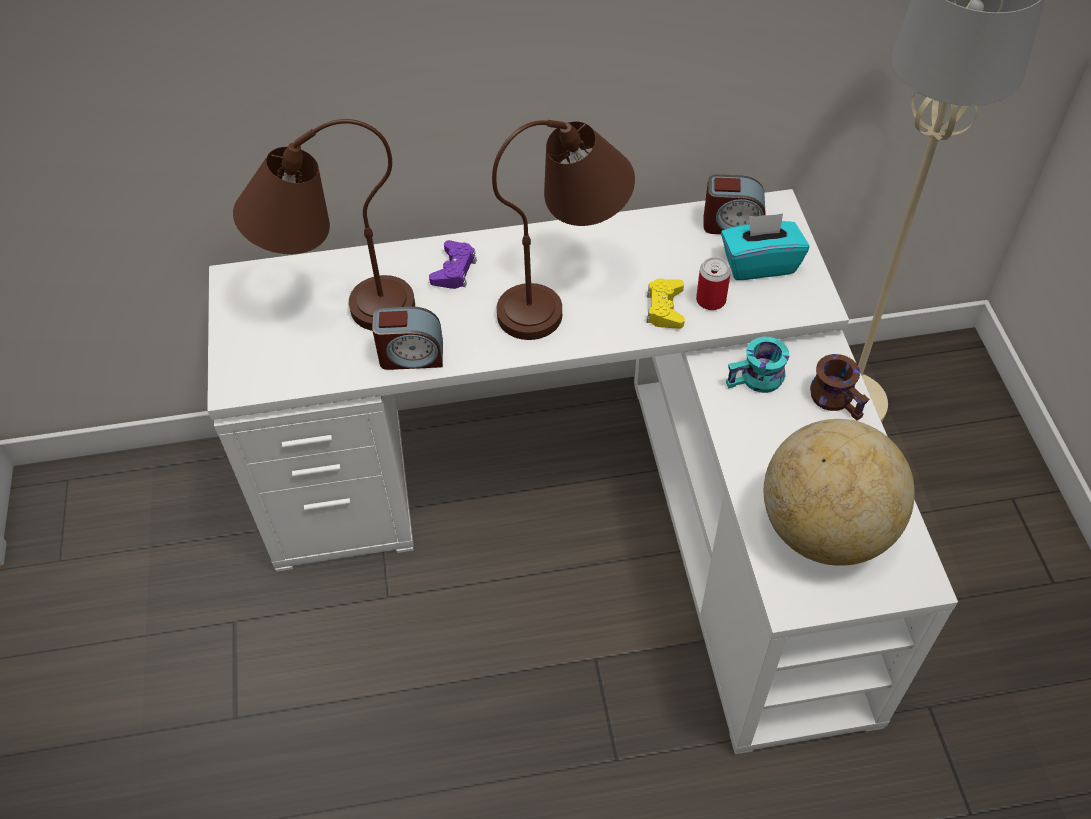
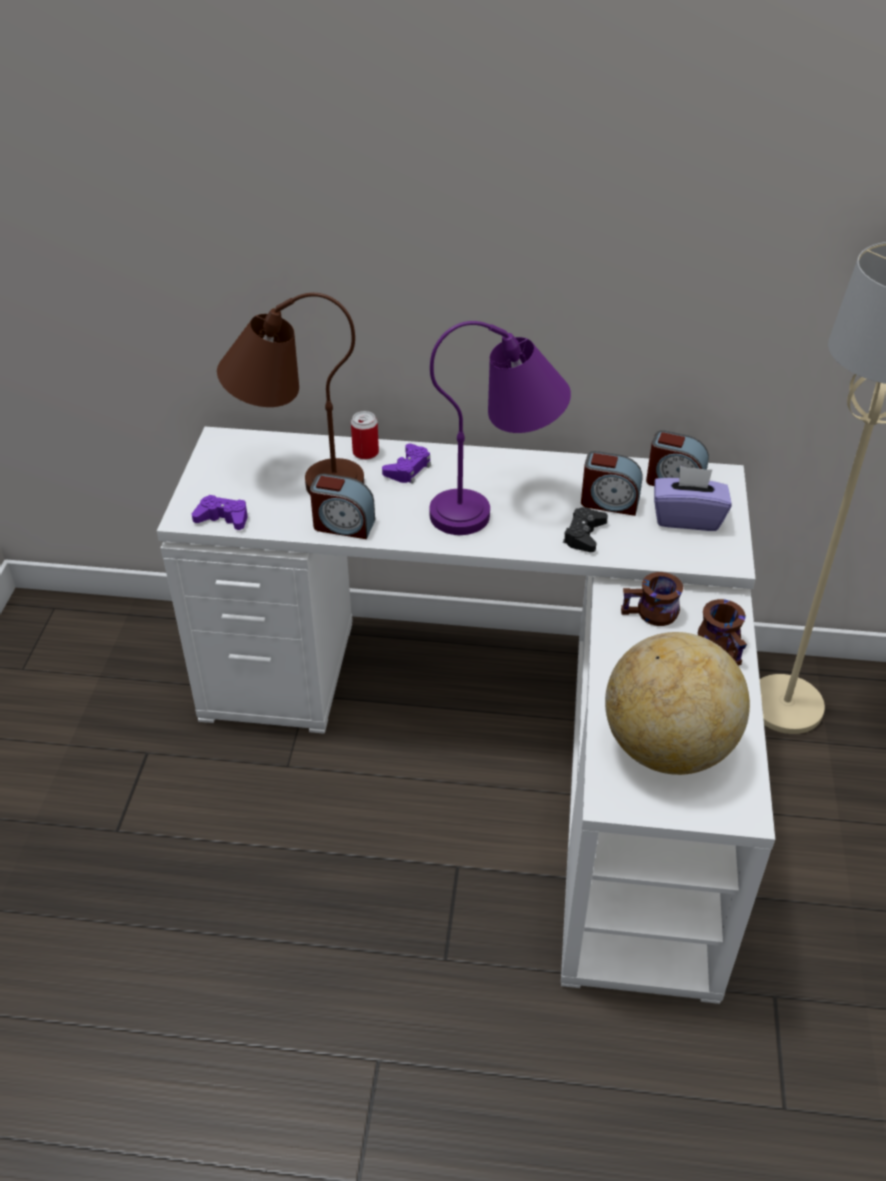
camera: 15 degrees right, 10 degrees down
brown table lamp [492,120,635,340] -> purple table lamp [430,321,571,535]
yellow game controller [647,278,685,329] -> black game controller [563,507,608,552]
can [696,257,731,310] -> can moved to [351,411,379,460]
turquoise tissue box [721,213,809,280] -> purple tissue box [654,466,732,531]
turquoise mug [726,337,789,393] -> brown mug [621,572,683,626]
none -> purple game controller [192,495,248,530]
none -> alarm clock [581,451,642,516]

